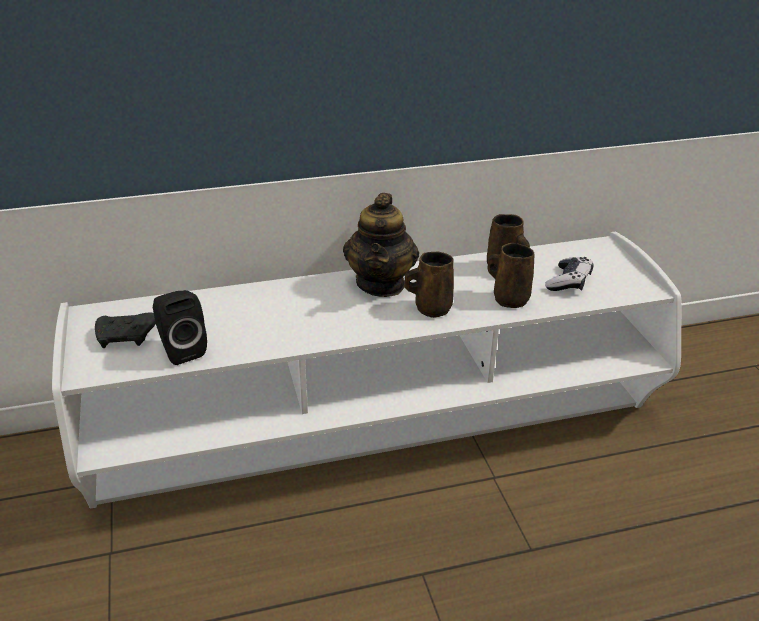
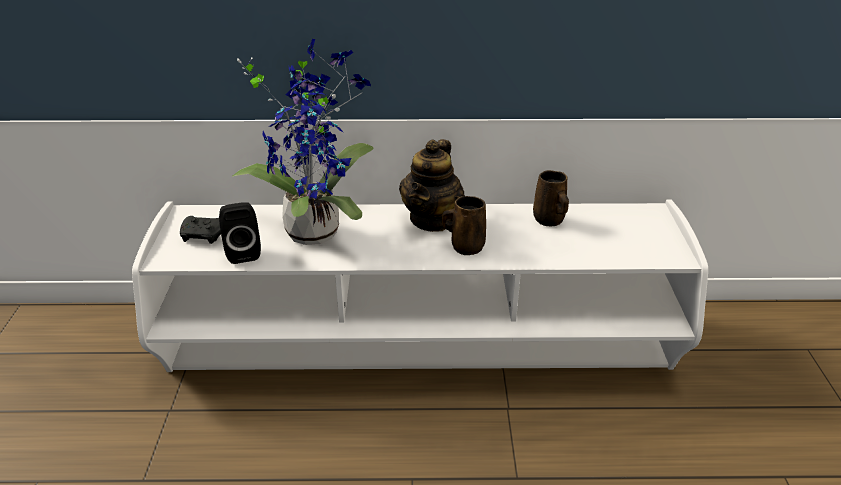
camera: 15 degrees right, 0 degrees up
brown mug [487,243,535,309] -> none
game controller [545,257,594,291] -> none
none -> potted plant [232,39,374,245]

